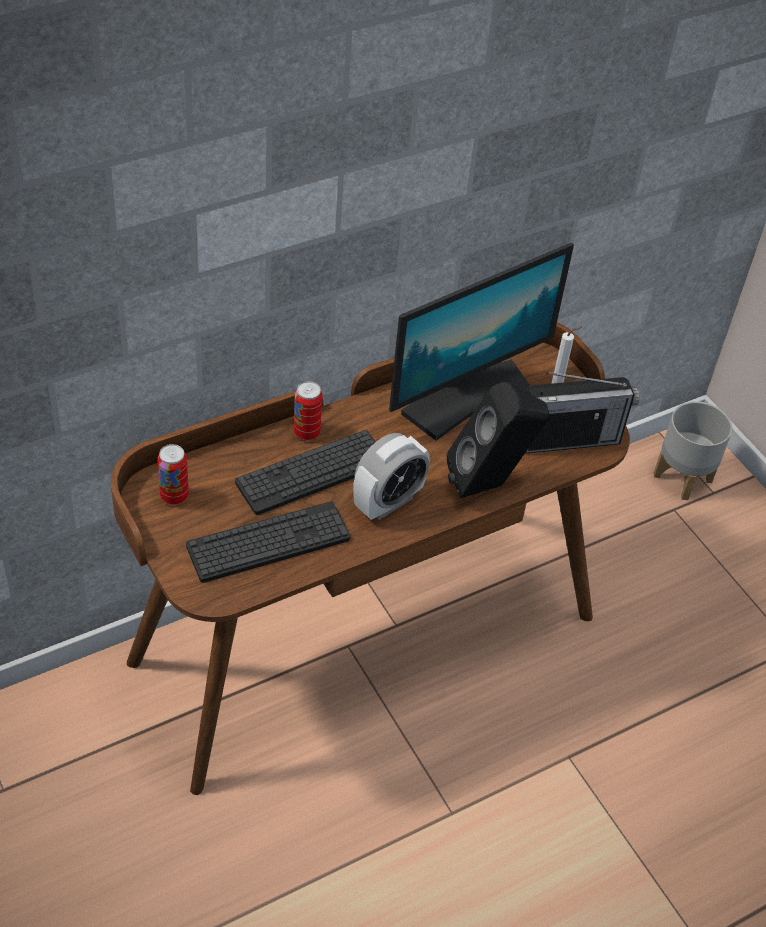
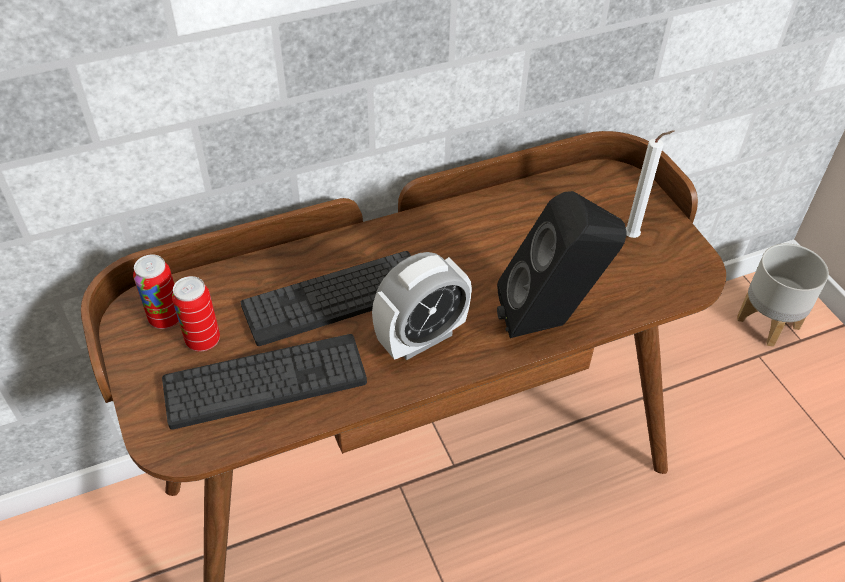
camera: 10 degrees right, 0 degrees up
can [294,381,323,441] -> can moved to [172,276,220,352]
monitor [389,243,574,441] -> none
radio [525,372,640,454] -> none

